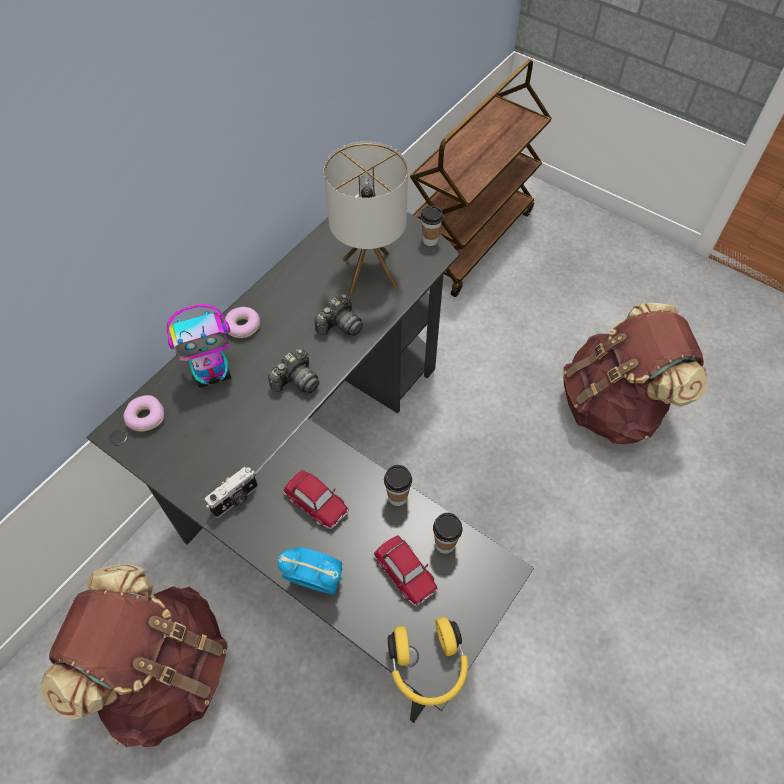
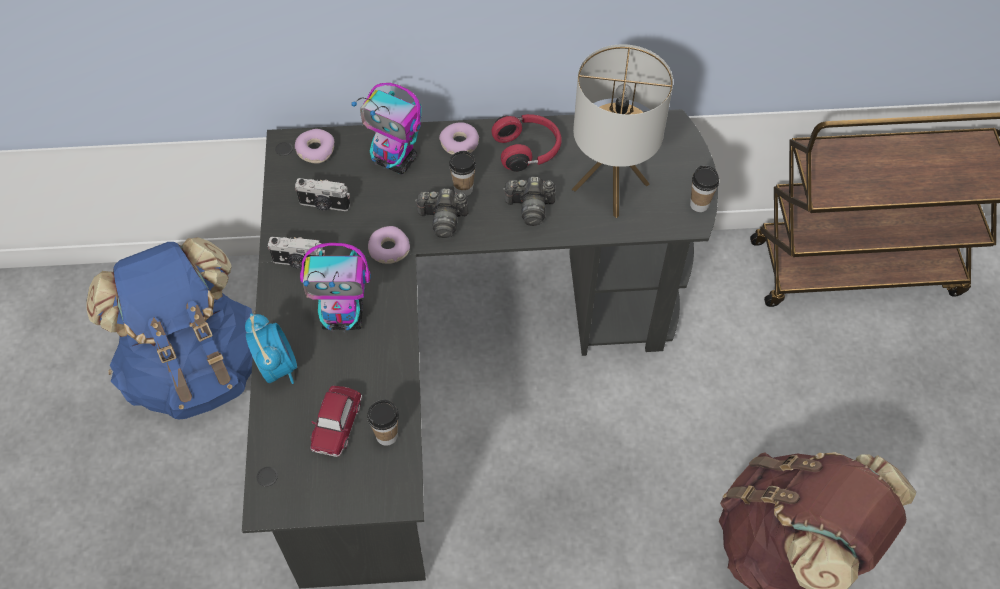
camera: 50 degrees right, 0 degrees up
brown backpack [40,564,228,748] -> blue backpack [86,237,256,420]
toy car [283,470,349,529] -> toy robot [300,243,371,332]
cup [384,465,412,506] -> cup moved to [449,151,476,196]
yellow headphones [388,617,468,706] -> none
none -> camera [295,178,350,211]
none -> donut [368,226,410,264]
none -> red headphones [491,114,562,172]

